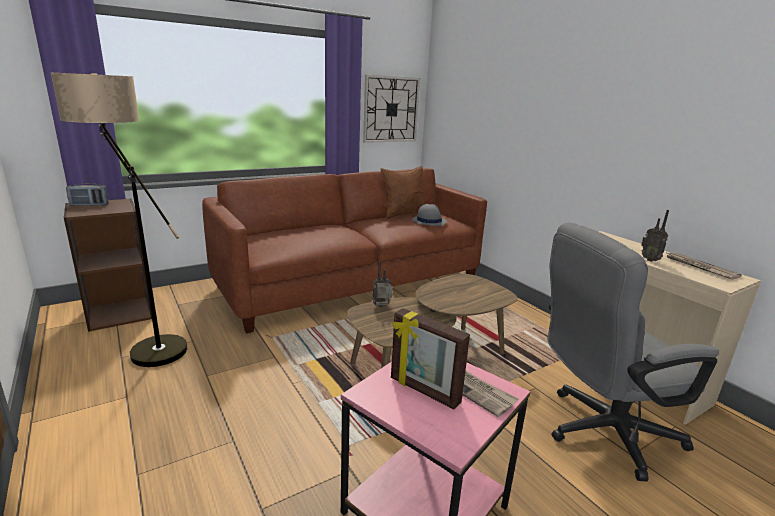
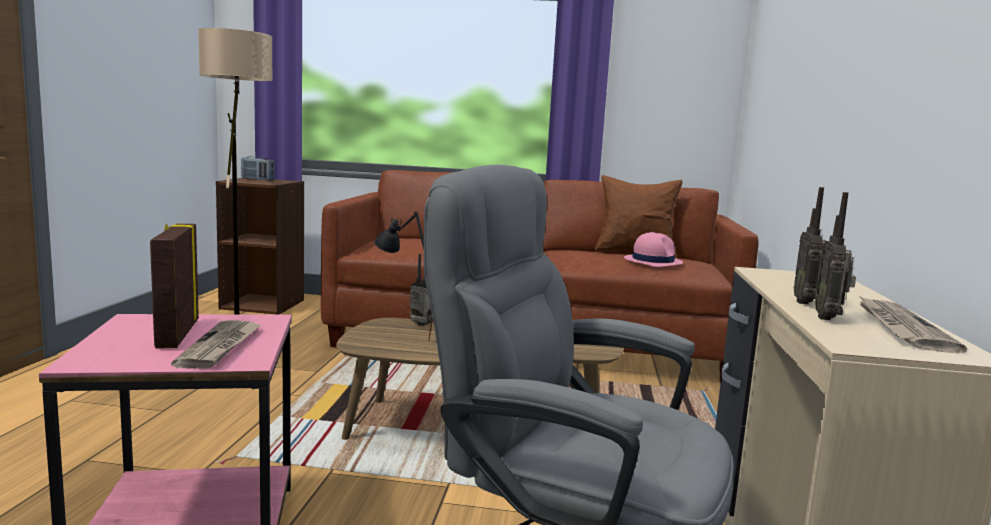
camera: 40 degrees right, 10 degrees down
wall clock [363,75,420,143] -> none
grey hat [412,204,447,226] -> pink hat [624,232,683,267]
none -> black table lamp [374,211,433,341]
none -> radio [815,192,856,320]

